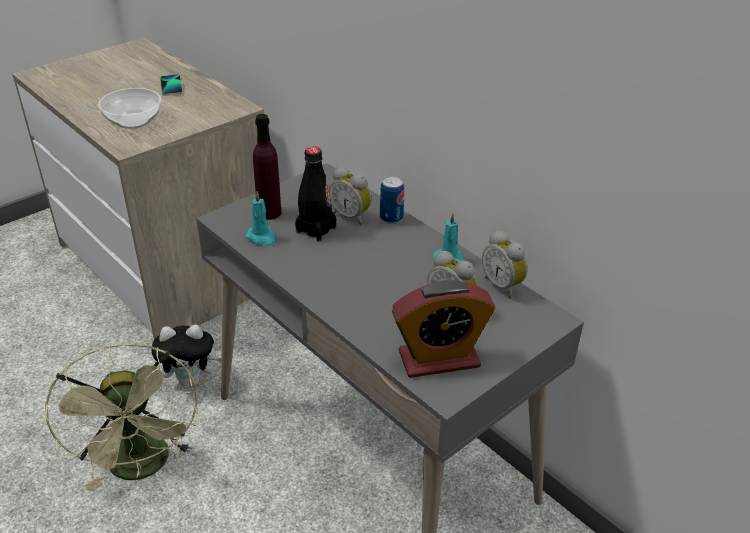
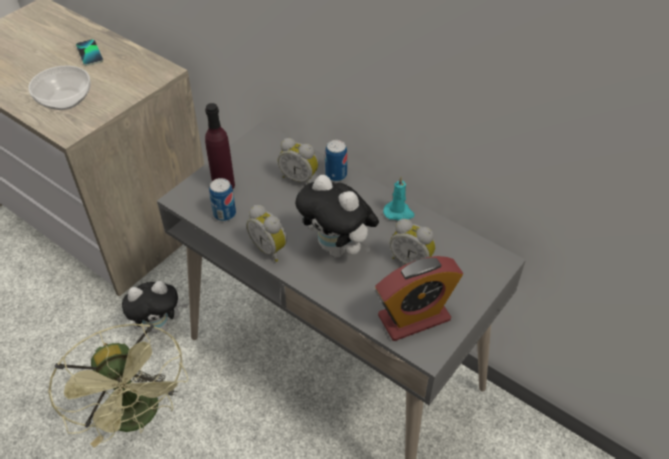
camera: 10 degrees left, 10 degrees up
turquoise candle [245,191,276,246] -> can [209,178,236,221]
black bottle [295,146,336,242] -> none
alarm clock [482,230,528,298] -> alarm clock moved to [246,205,287,262]
none -> plush toy [295,174,379,257]

